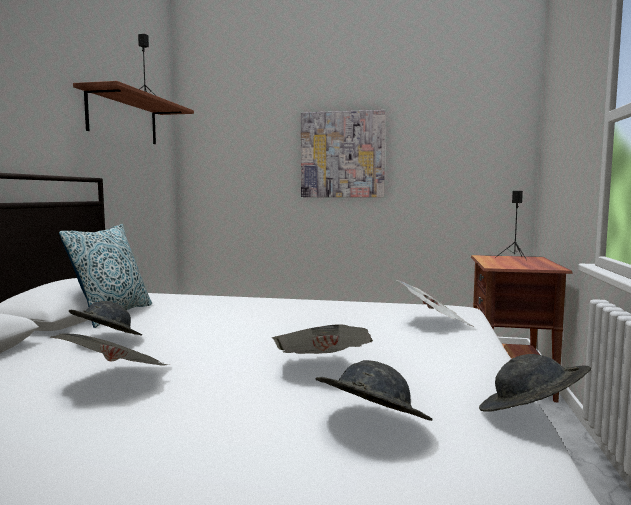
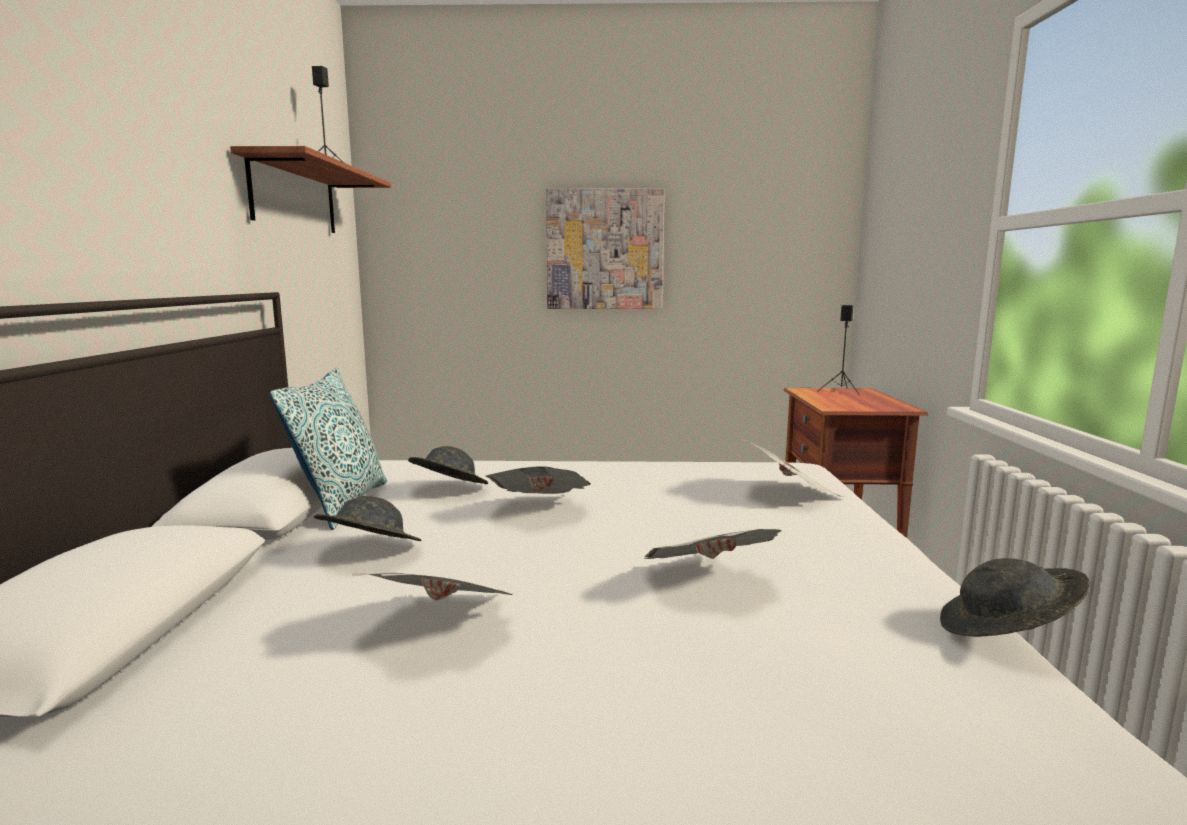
camera: 10 degrees left, 5 degrees up
grey hat [316,360,433,421] -> grey hat moved to [408,446,488,484]
none -> newspaper [485,466,591,494]

